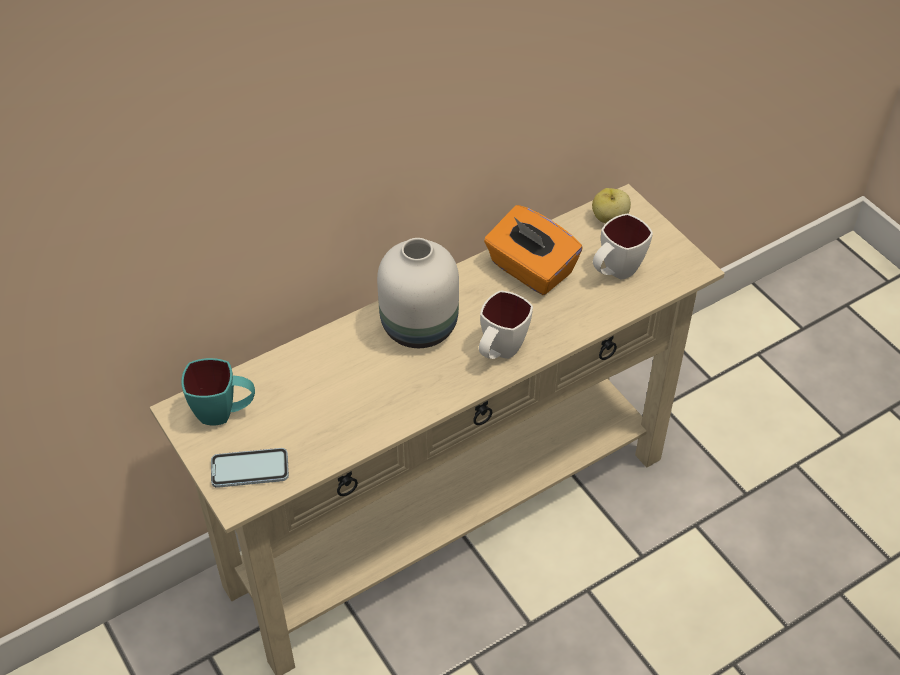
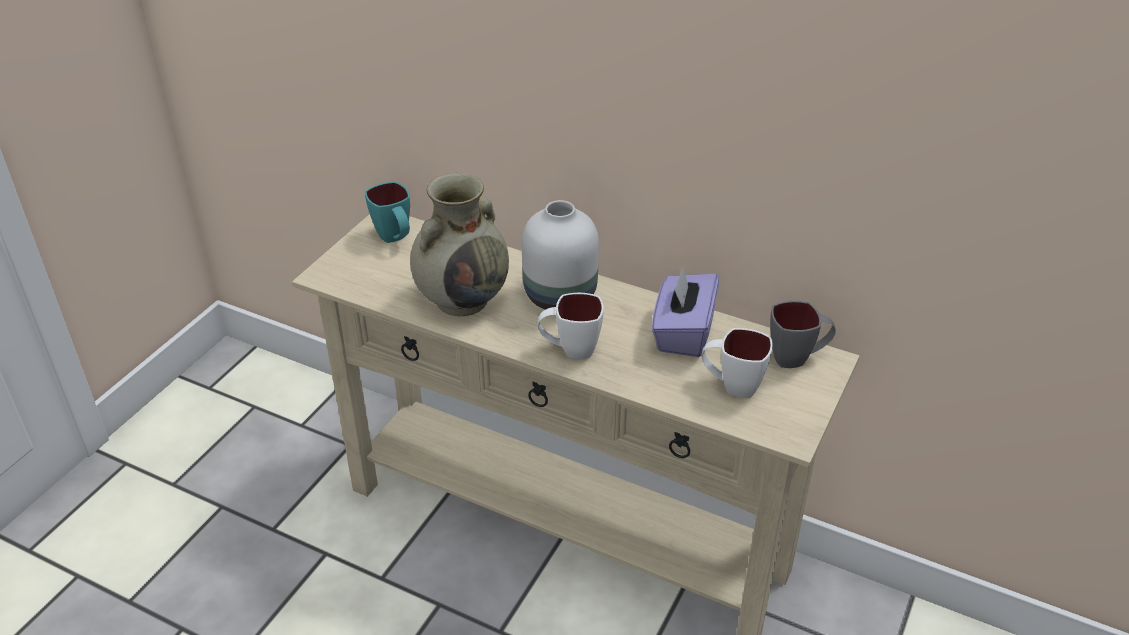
camera: 60 degrees right, 10 degrees down
phone [211,448,289,488] -> none
orange tissue box [484,205,583,295] -> purple tissue box [652,267,719,357]
apple [592,188,631,223] -> grey mug [770,301,836,368]
none -> beige vase [410,173,509,316]

